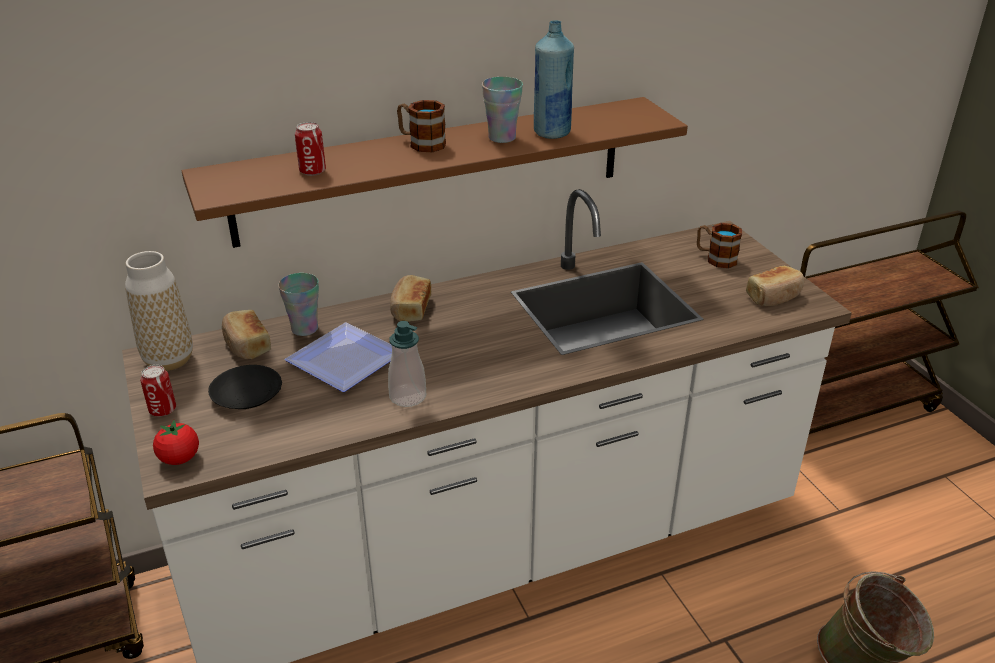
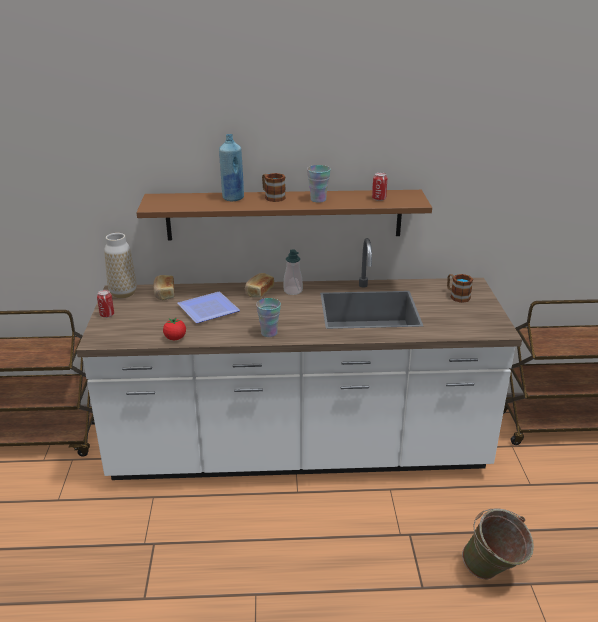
camera: 20 degrees right, 5 degrees down
tomato [153,420,199,465] -> tomato moved to [163,317,186,340]
black plate [208,365,282,409] -> none
cup [278,273,319,336] -> cup moved to [256,298,281,337]
can [295,122,326,176] -> can moved to [372,172,387,201]
soap dispenser [388,321,426,407] -> soap dispenser moved to [284,249,303,295]
blue bottle [534,20,574,139] -> blue bottle moved to [219,134,244,201]
bread [746,265,804,306] -> none

